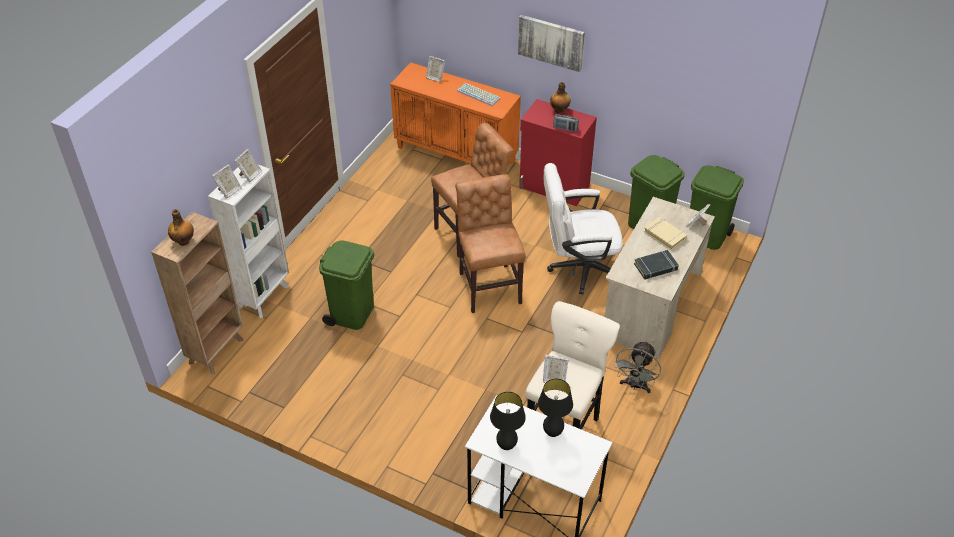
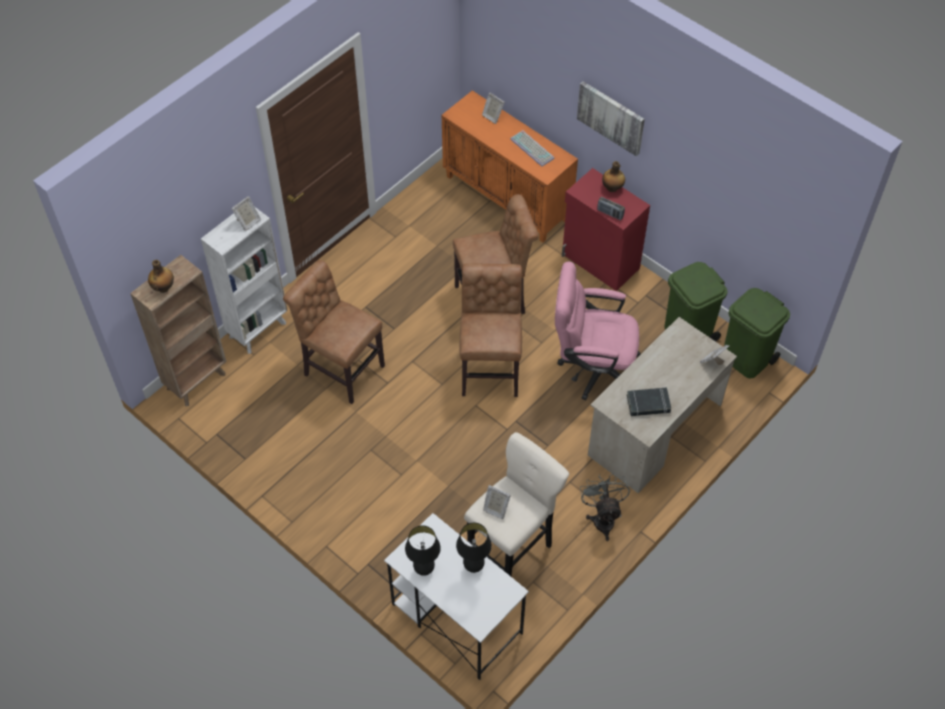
camera: 15 degrees right, 10 degrees up
picture frame [212,165,242,199] -> none
green trash can [319,240,374,330] -> brown chair [283,260,385,404]
white office chair [544,163,623,295] -> pink office chair [555,261,641,400]
grey fan [614,341,661,393] -> grey fan turned 135 degrees clockwise [580,473,630,541]
beige book [644,217,687,251] -> none

